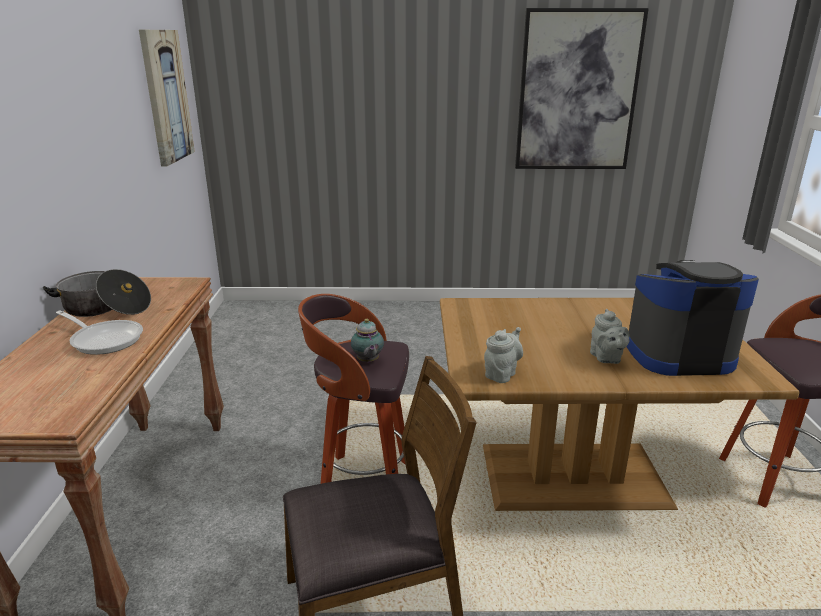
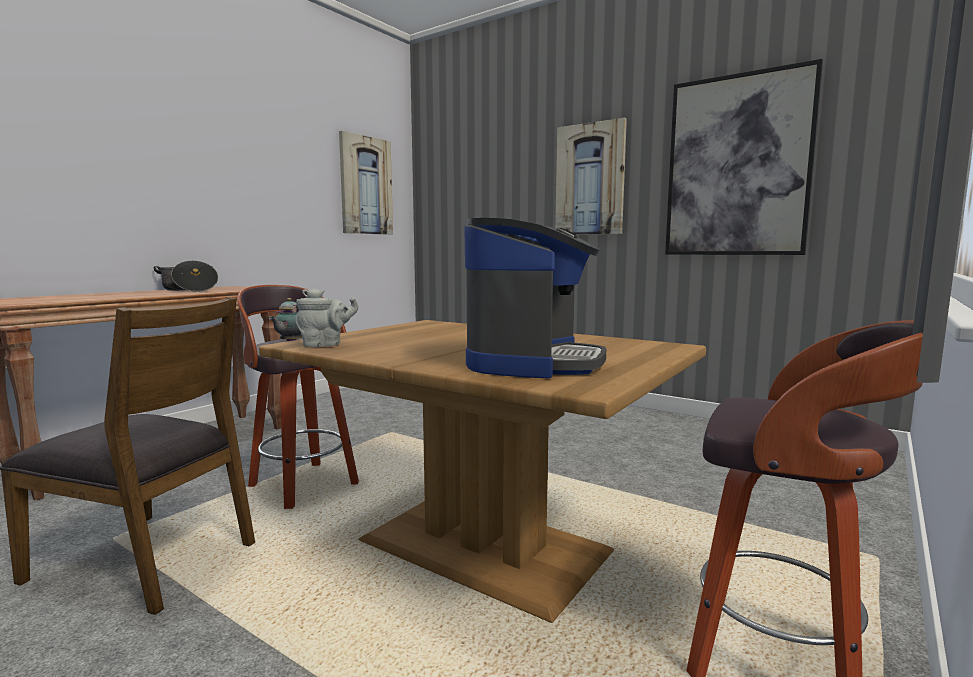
camera: 35 degrees right, 15 degrees down
frying pan [56,310,143,355] -> none
grey teapot [590,309,629,364] -> none
coffee machine [626,260,759,376] -> coffee machine turned 75 degrees clockwise [465,218,606,378]
none -> picture [555,118,627,235]

